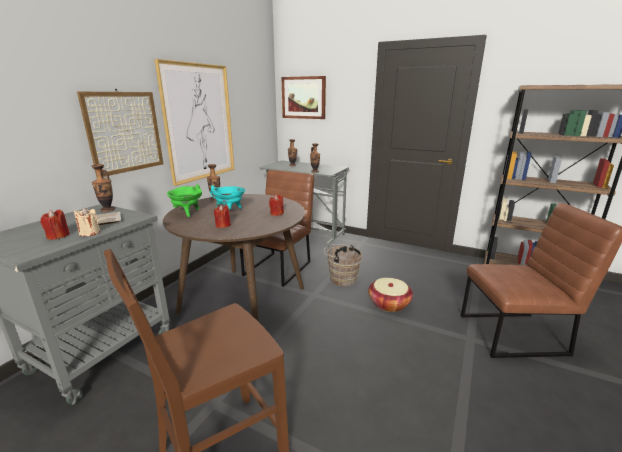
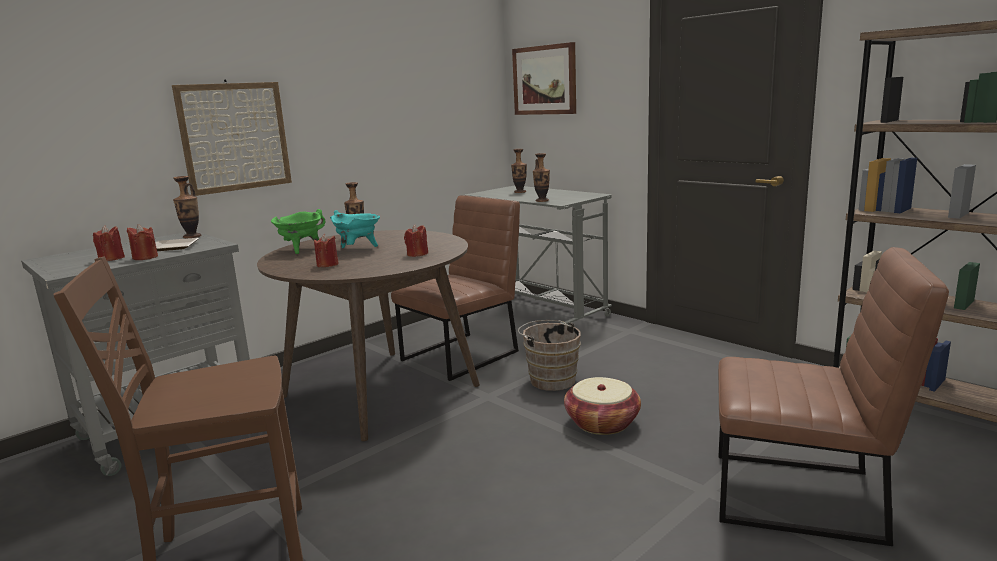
camera: 20 degrees right, 5 degrees down
beige candle [74,208,100,236] -> red candle [127,224,158,260]
picture [155,59,234,186] -> none

